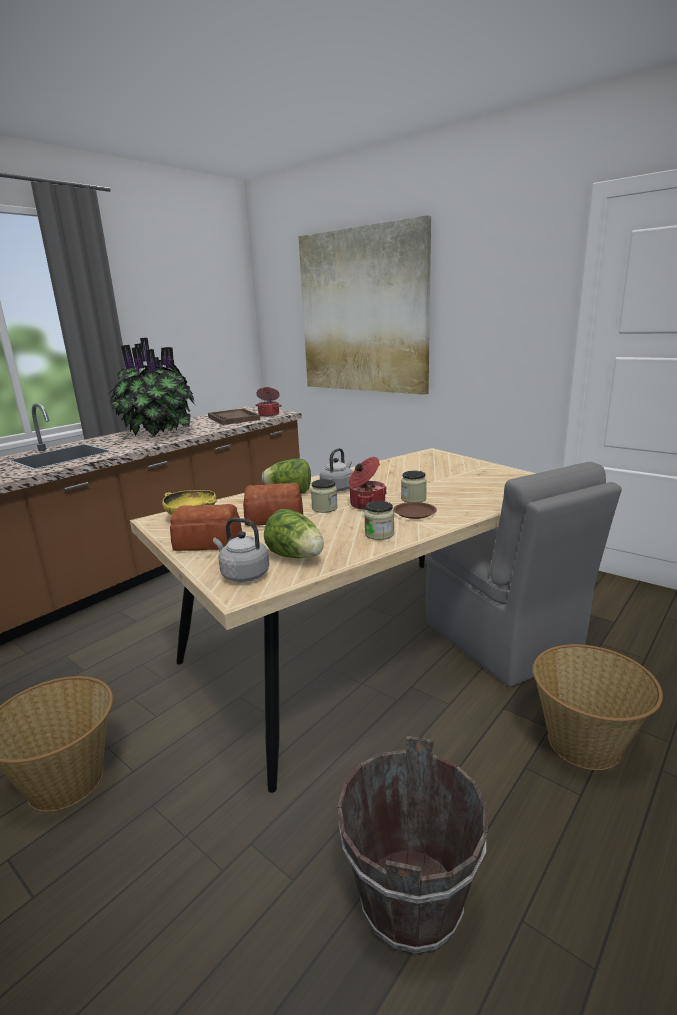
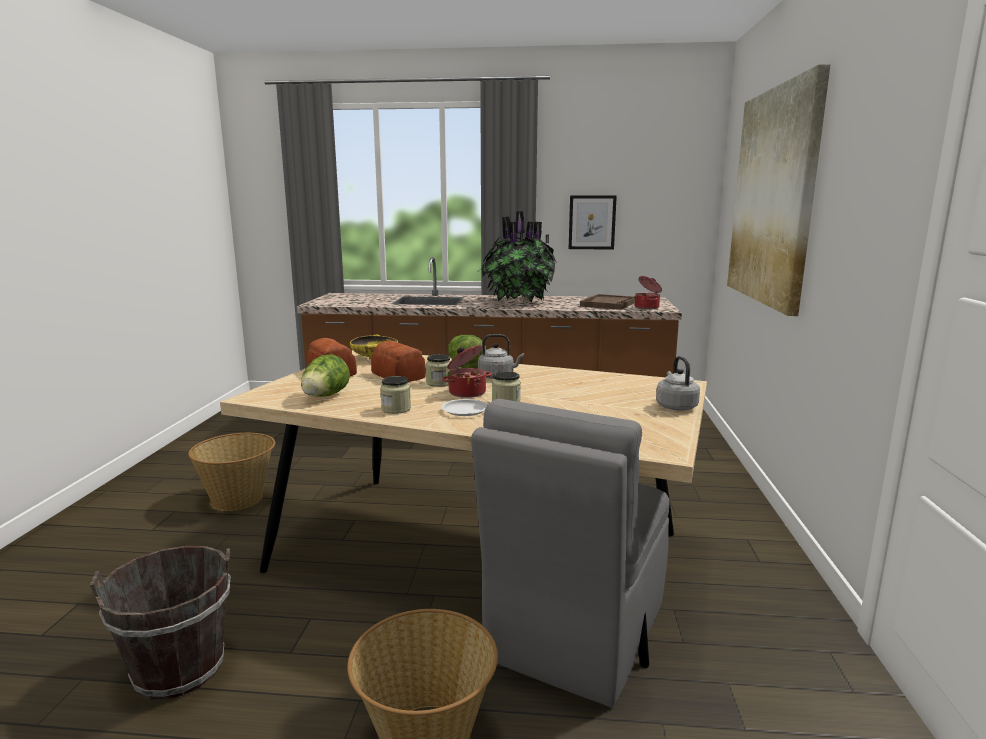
camera: 55 degrees right, 5 degrees down
grey kettle [213,518,269,582] -> grey kettle moved to [656,356,700,411]
brown plate [393,502,437,519] -> white plate [441,399,488,416]
none -> picture [568,196,617,250]

